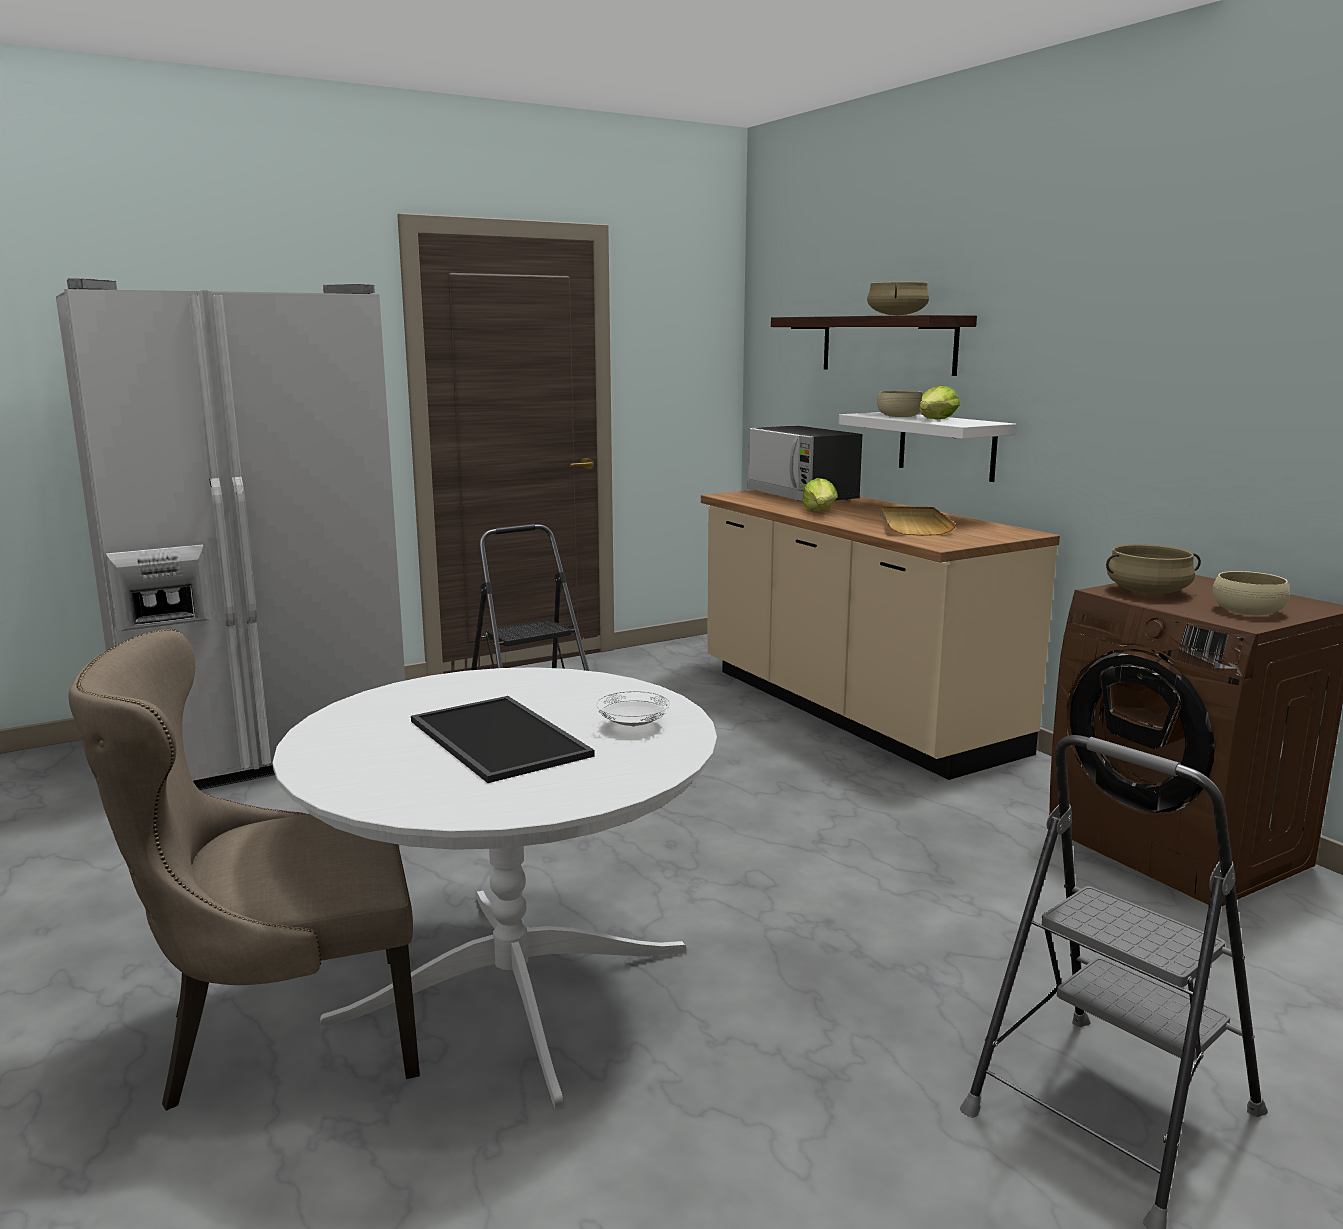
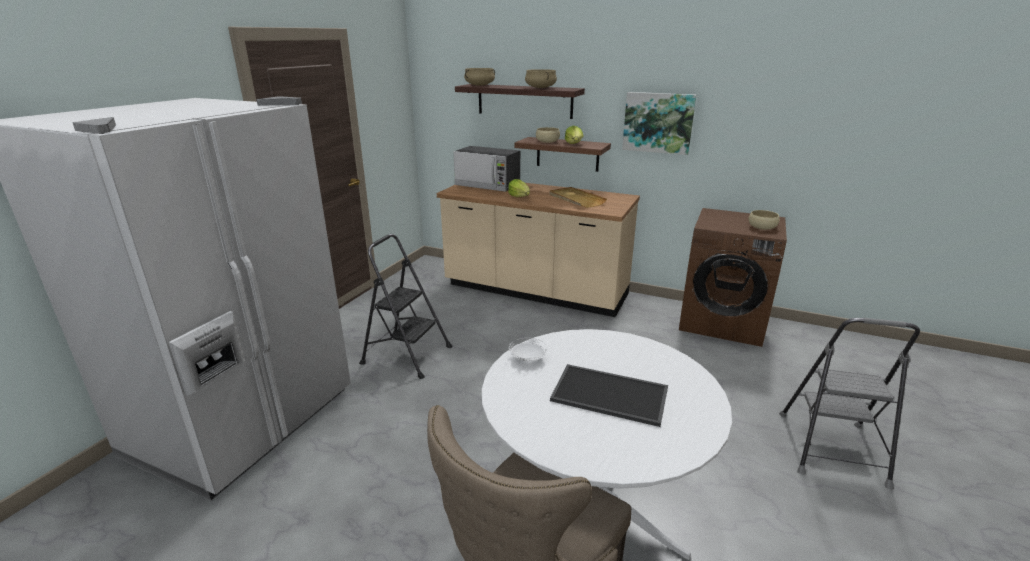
camera: 35 degrees left, 10 degrees up
white plate [596,691,670,727] -> white plate moved to [509,338,547,361]
white shelf [839,412,1016,482] -> brown shelf [514,137,611,172]
beige cooking pot [1106,544,1201,594] -> beige cooking pot moved to [464,68,495,86]
none -> picture [622,92,696,155]

